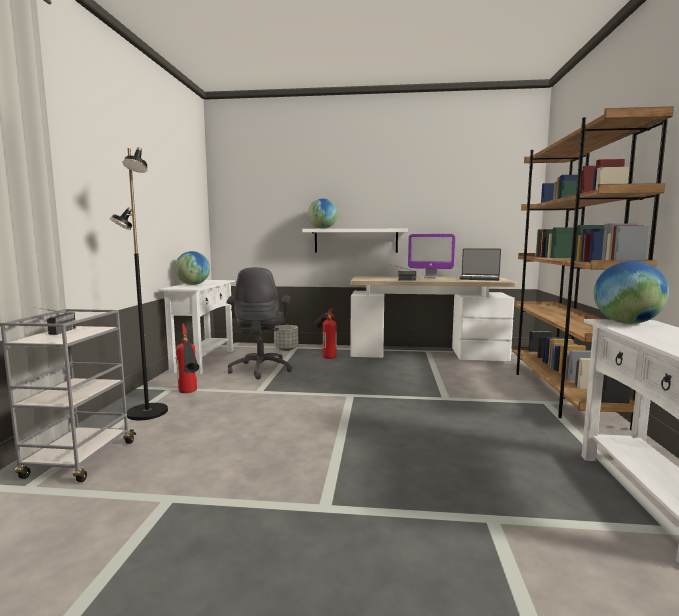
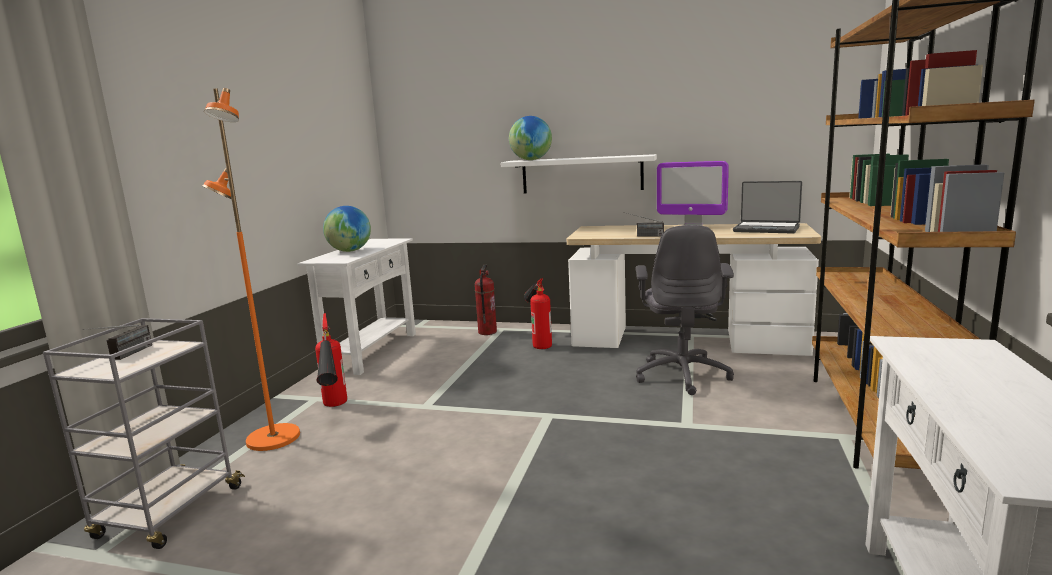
camera: 10 degrees right, 5 degrees up
black floor lamp [109,147,168,420] -> orange floor lamp [202,88,300,451]
grey office chair [226,267,292,380] -> grey office chair moved to [636,225,734,395]
grey planter [274,325,298,351] -> fire extinguisher [475,265,497,335]
globe [594,261,669,324] -> none

